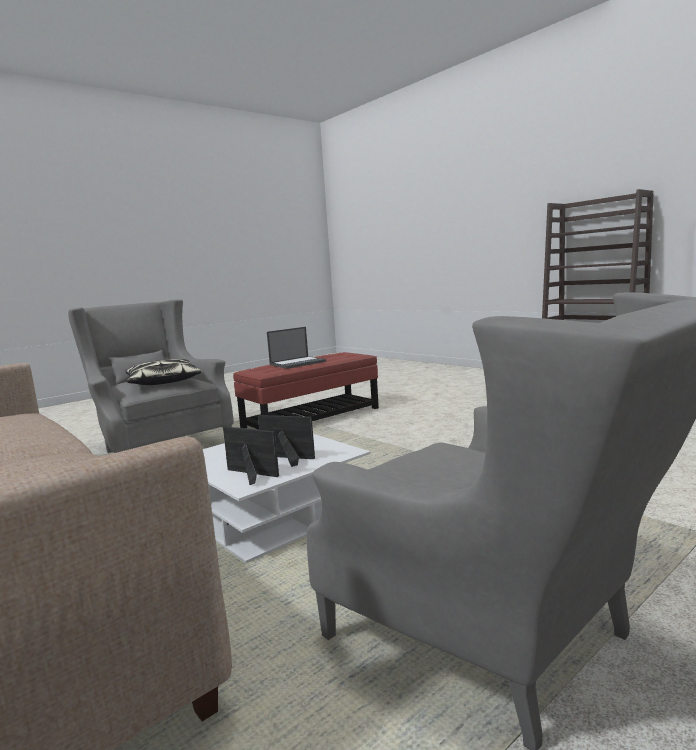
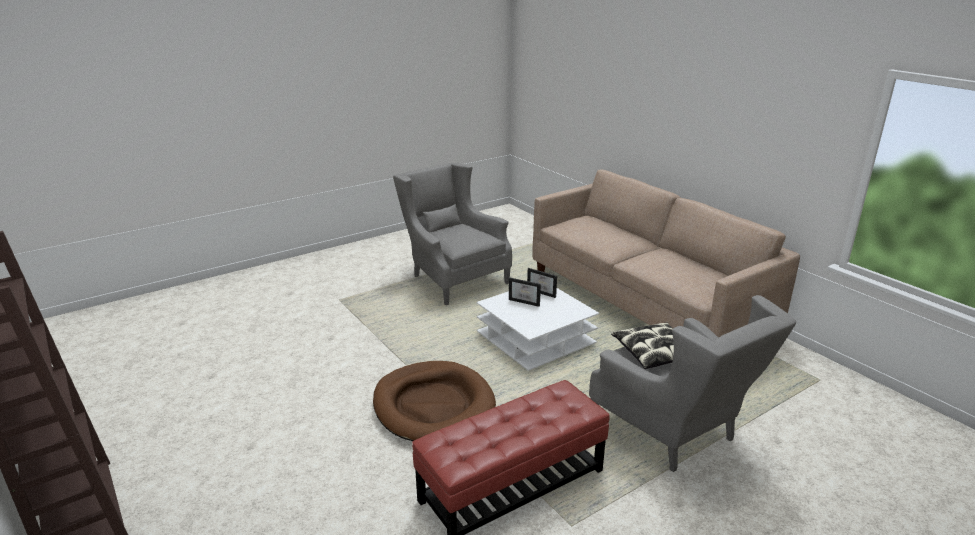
camera: 175 degrees left, 15 degrees up
laptop [267,327,326,369] -> none
none -> brown dog bed [373,361,496,441]

